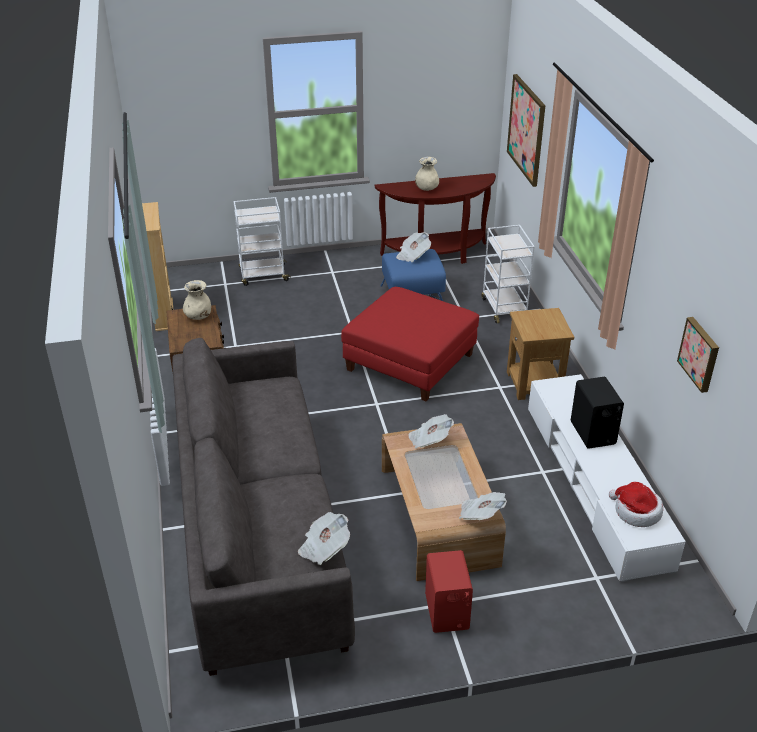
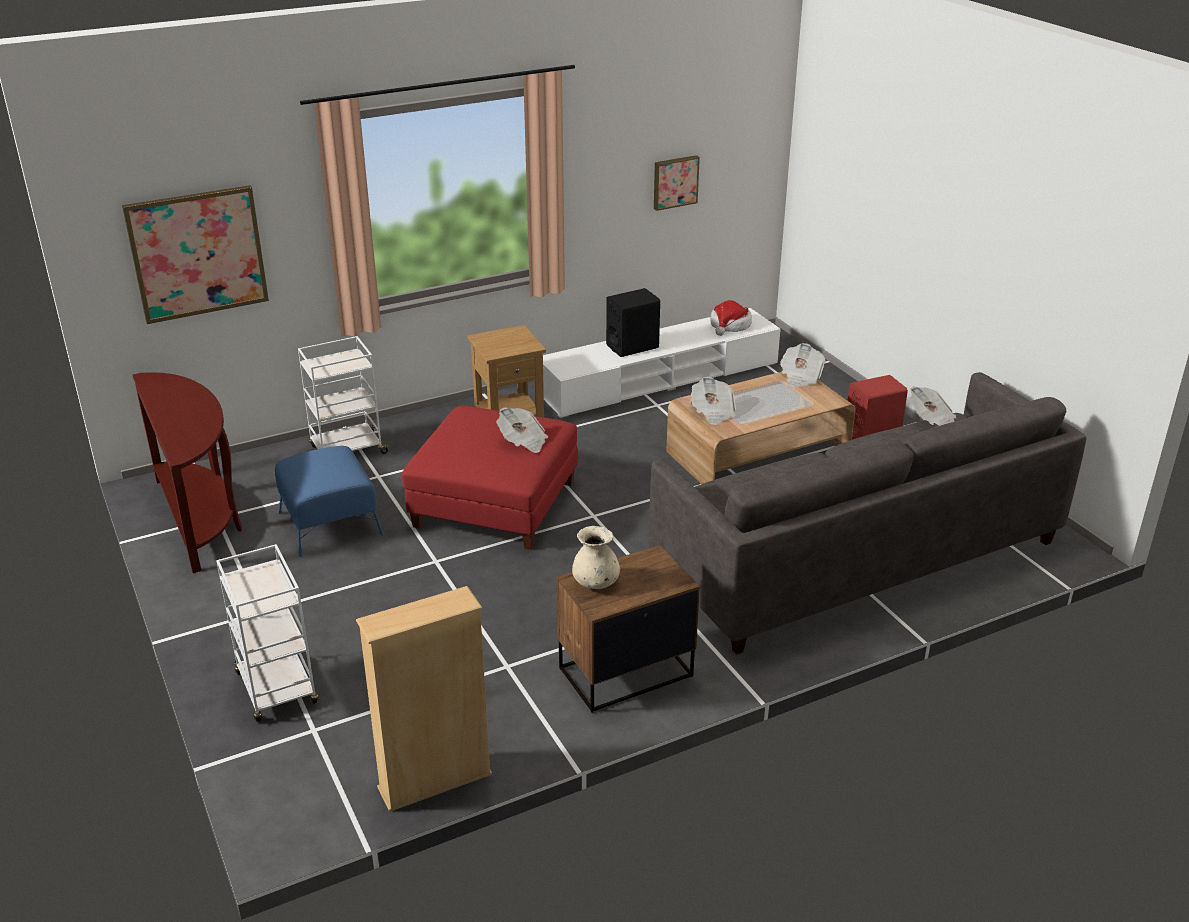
camera: 105 degrees left, 5 degrees down
newspaper [396,232,431,262] -> newspaper moved to [496,407,548,453]
beige vase [415,157,439,191] -> none

